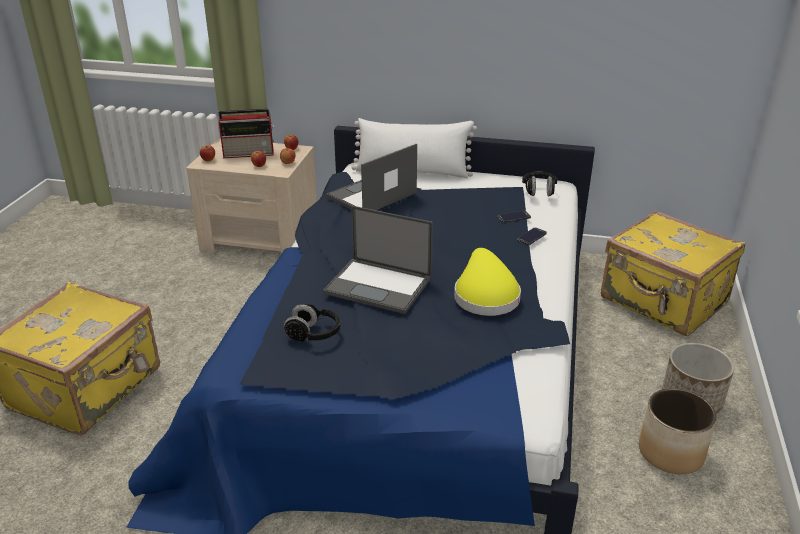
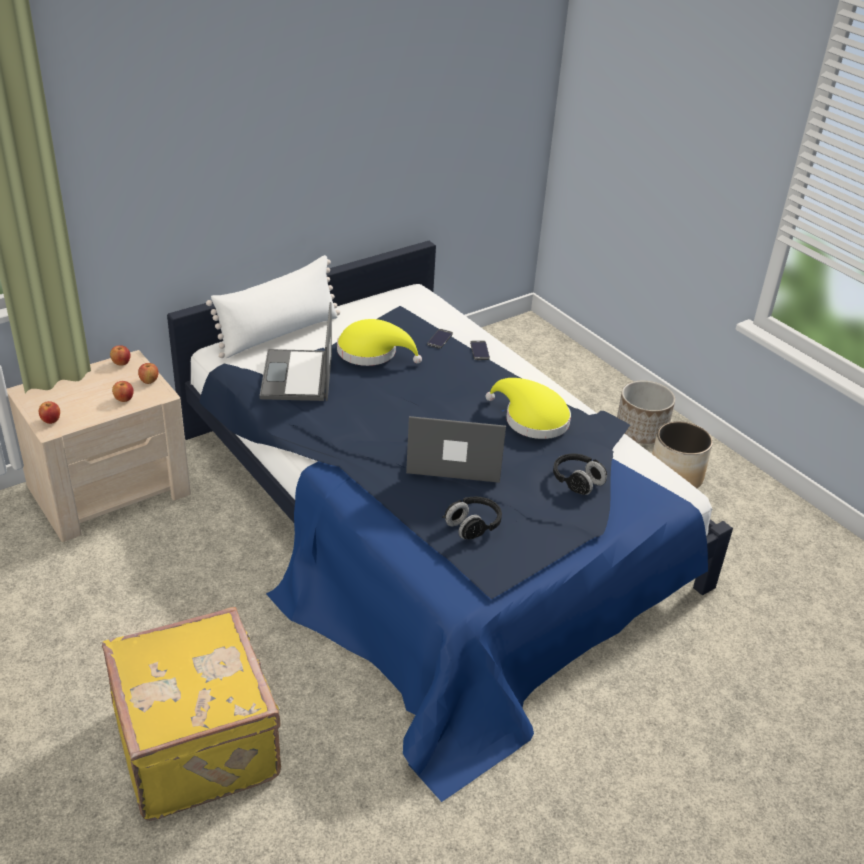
camera: 50 degrees left, 5 degrees up
radio [218,109,274,158] -> none
laptop [323,206,433,314] -> laptop turned 150 degrees counterclockwise [406,416,506,483]
black headphones [522,172,558,196] -> black headphones moved to [553,453,607,495]
yellow suitcase [601,210,745,336] -> none
none -> yellow hat [337,319,422,366]

